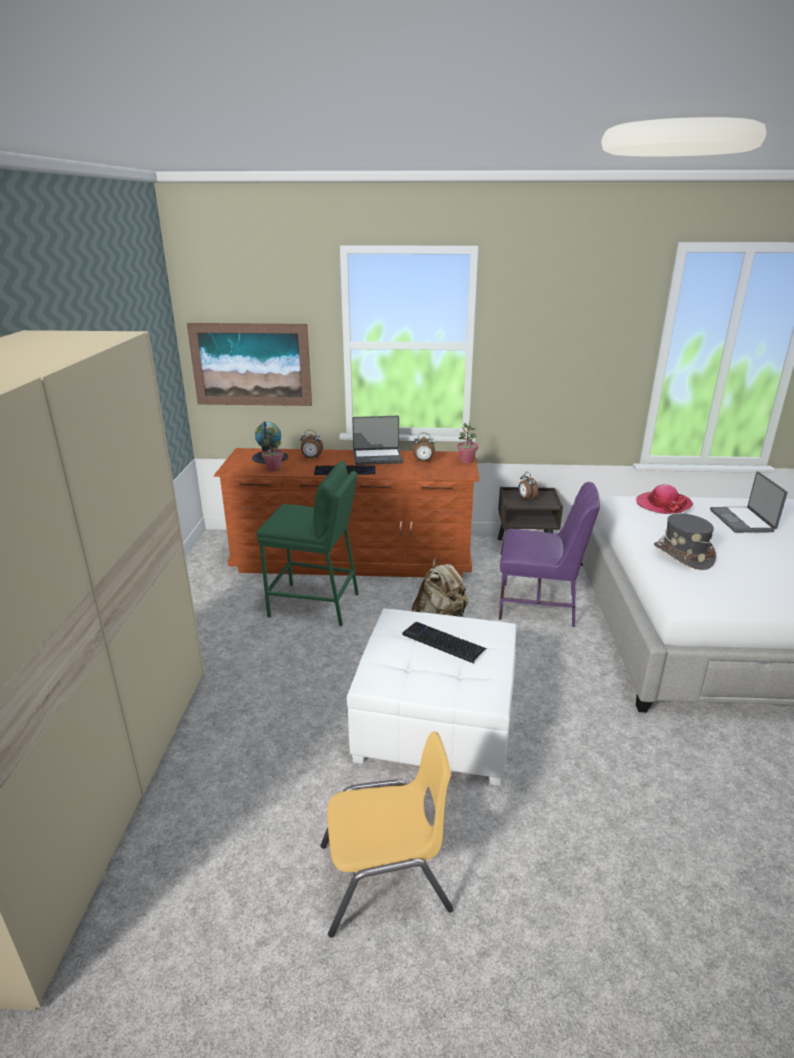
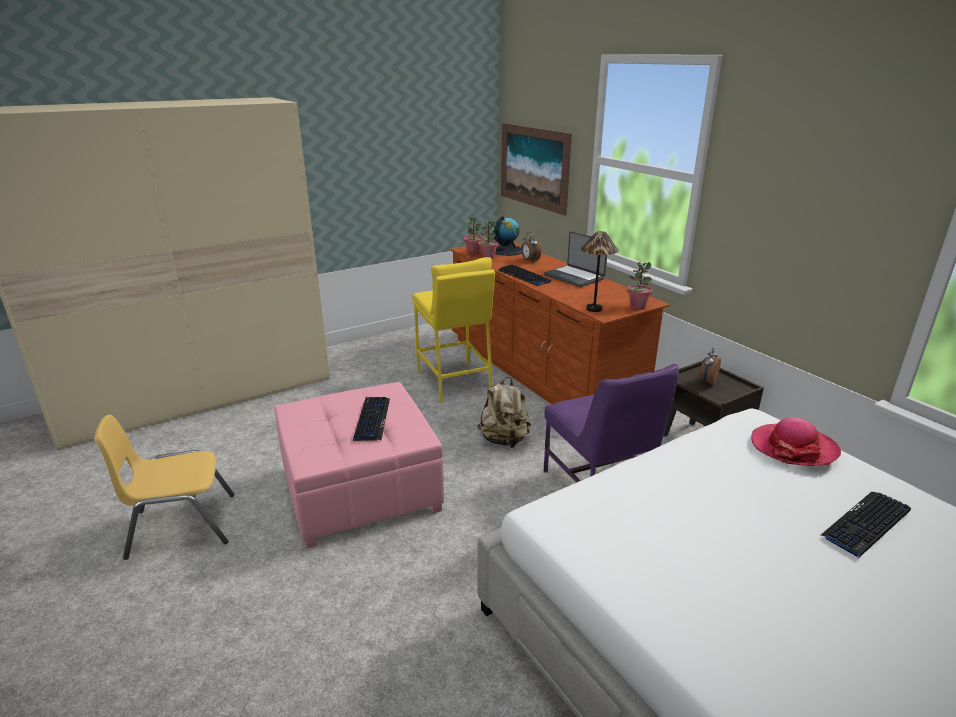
camera: 55 degrees right, 0 degrees up
green stool [256,460,359,626] -> yellow stool [412,257,495,402]
yellow chair [320,732,454,938] -> yellow chair turned 120 degrees clockwise [95,414,234,560]
white ottoman [347,609,517,786] -> pink ottoman [274,382,444,549]
alarm clock [412,433,435,462] -> none
grey hat [654,513,716,570] -> none
laptop [710,472,787,533] -> keyboard [821,492,911,558]
none -> potted plant [464,217,483,255]
none -> table lamp [581,231,619,312]

